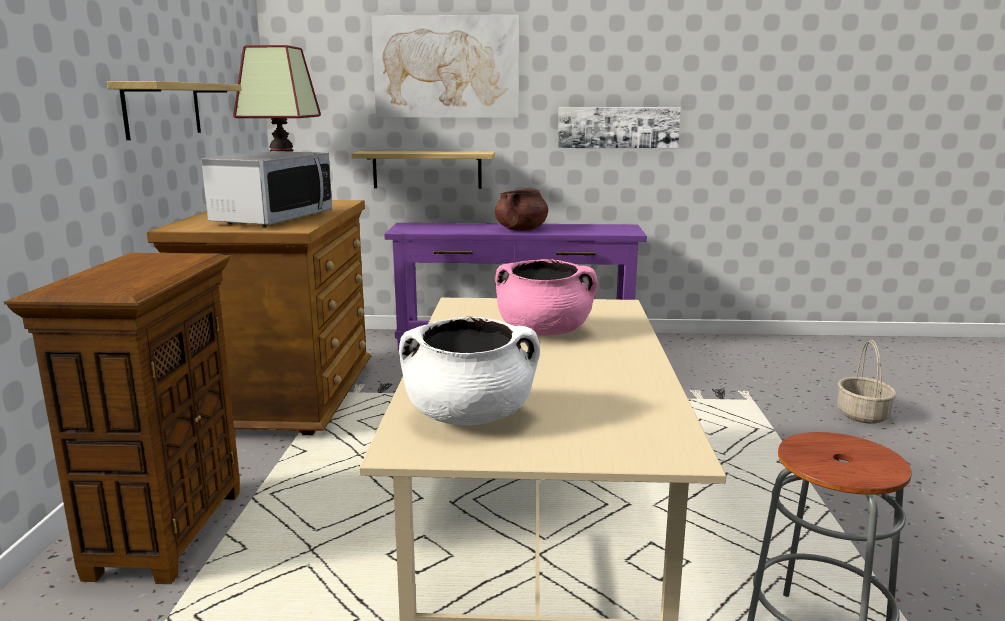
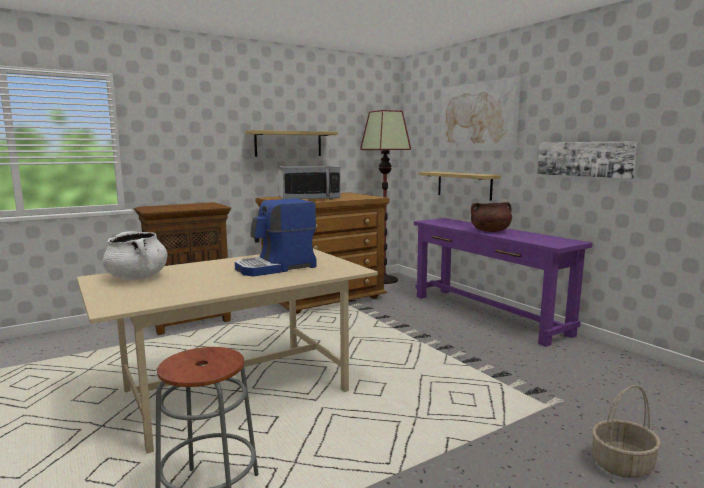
camera: 55 degrees right, 5 degrees down
pink cooking pot [495,259,598,335] -> coffee machine [235,199,317,276]

